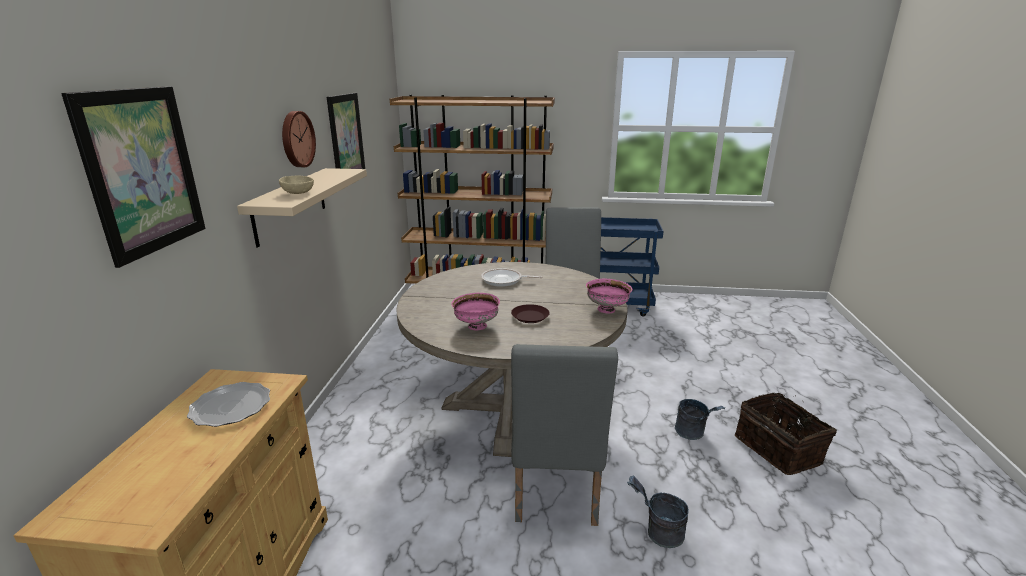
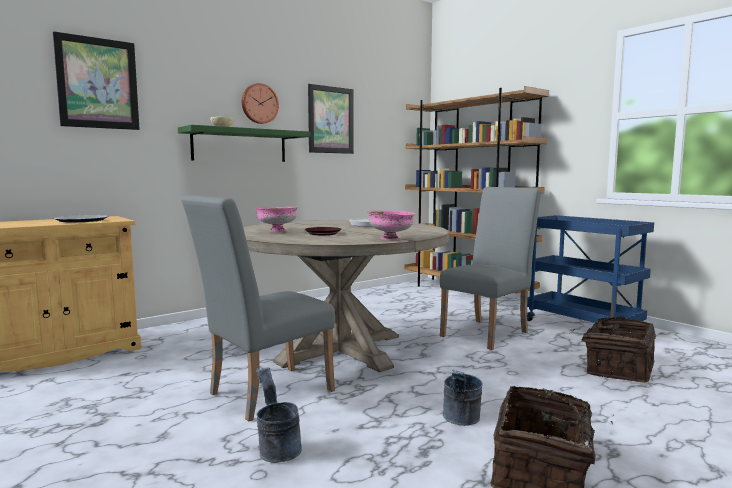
camera: 45 degrees right, 15 degrees down
beige shelf [237,168,367,247] -> green shelf [178,125,311,162]
none -> basket [569,316,656,383]

